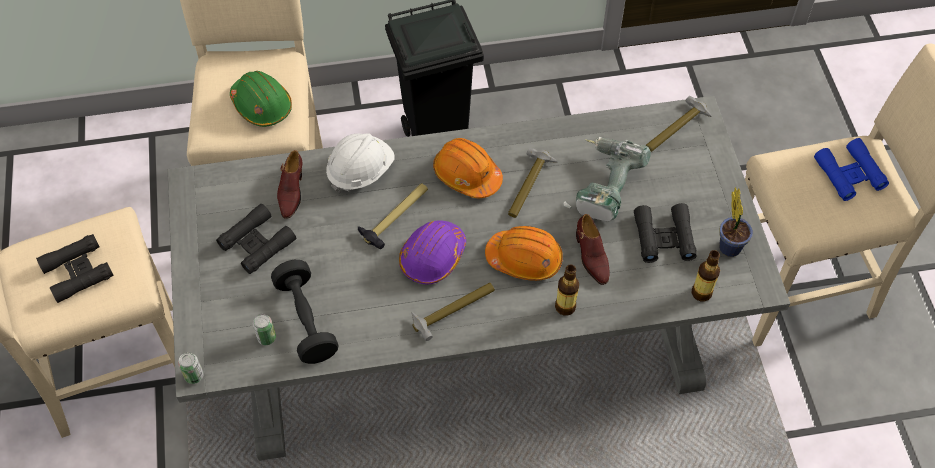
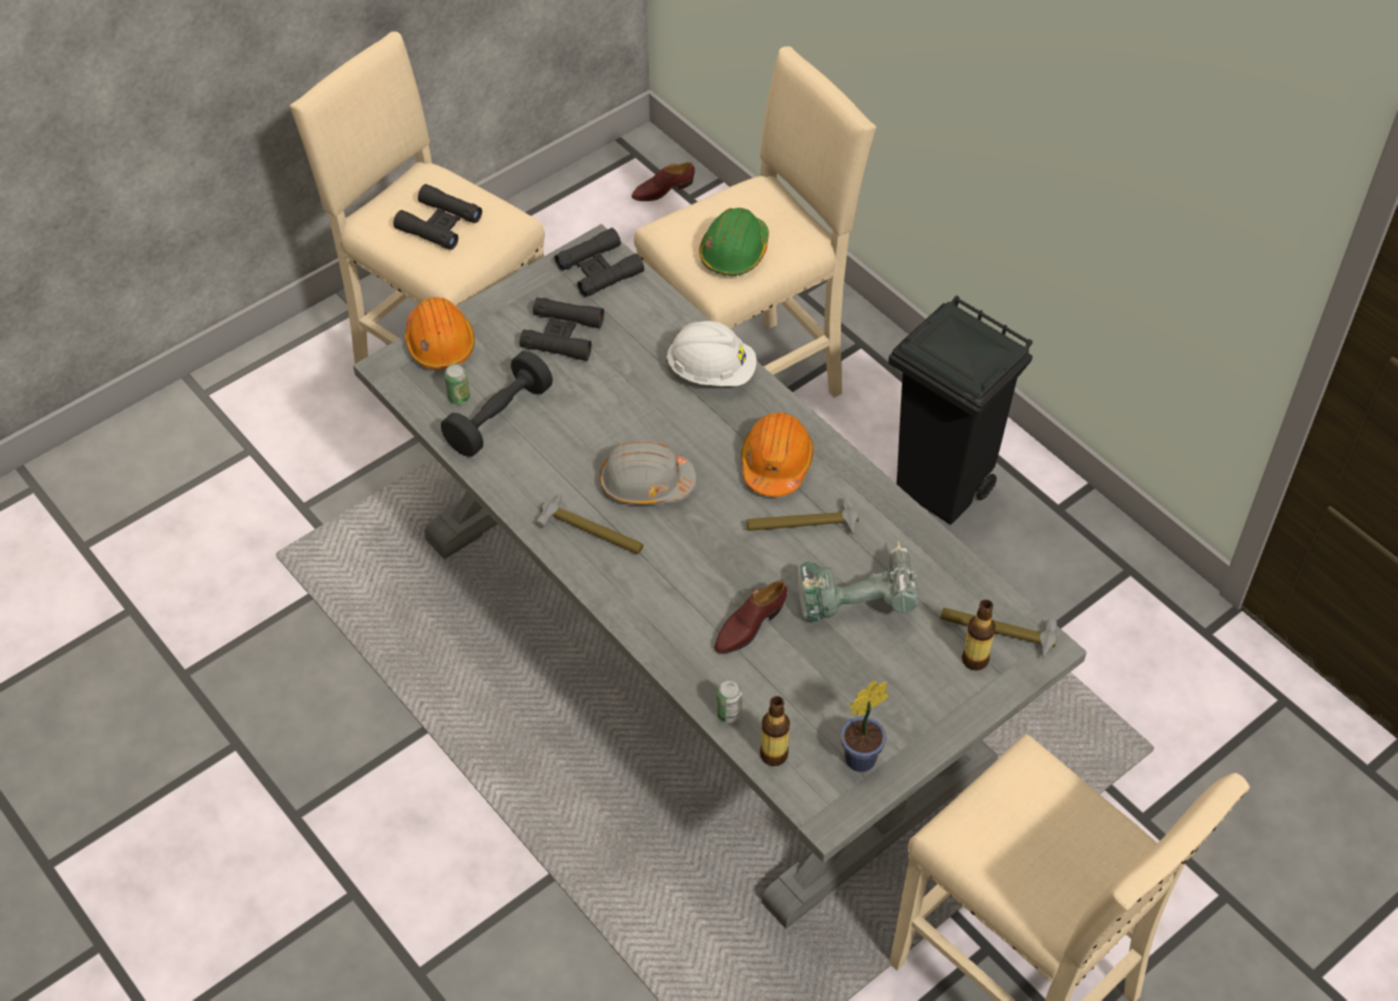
camera: 60 degrees right, 5 degrees down
can [178,352,204,384] -> can moved to [717,680,742,723]
brown shoe [277,150,303,219] -> brown shoe moved to [632,162,695,201]
hammer [358,183,428,249] -> none
purple hard hat [399,220,466,284] -> grey hard hat [600,440,697,505]
orange hard hat [485,226,563,281] -> orange hard hat moved to [405,297,475,369]
bottle [555,264,579,316] -> bottle moved to [962,600,996,671]
black binoculars [634,203,697,263] -> black binoculars moved to [554,228,644,297]
blue binoculars [814,138,889,201] -> none

